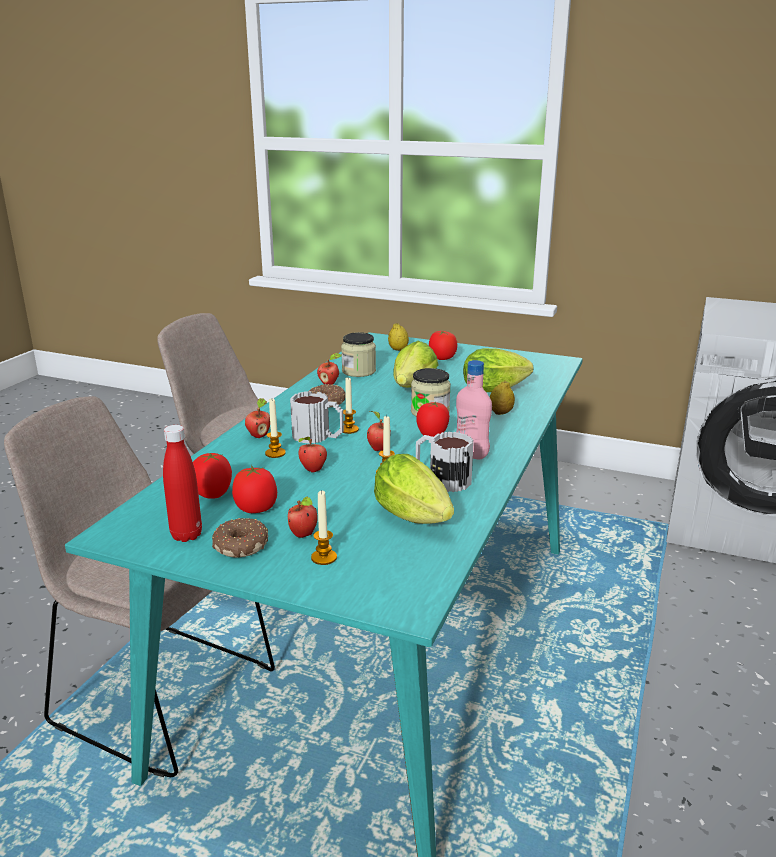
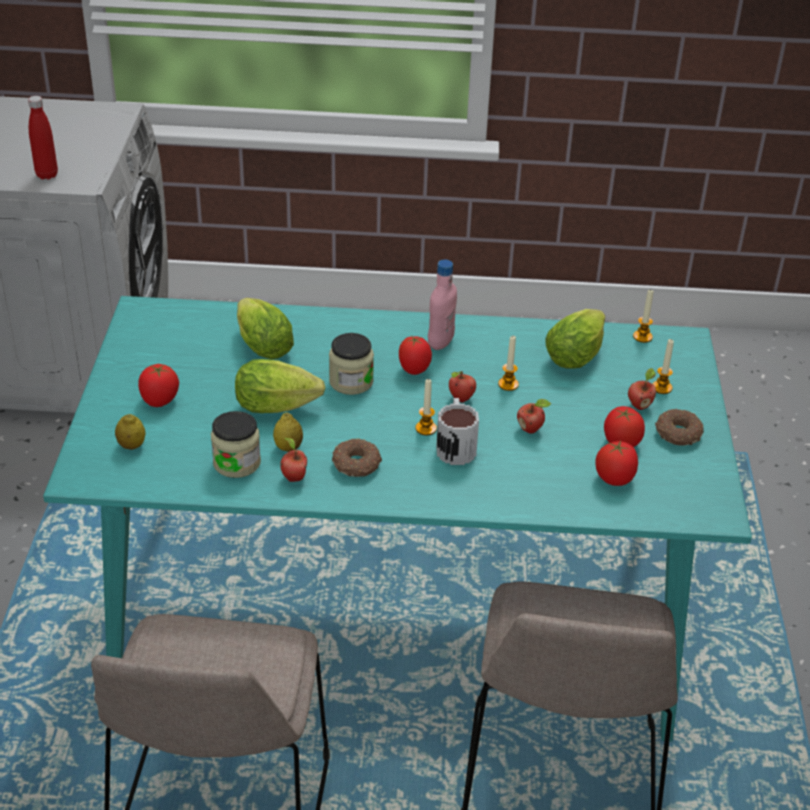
camera: 110 degrees left, 15 degrees up
red bottle [163,425,202,542] -> red bottle moved to [28,96,58,180]
apple [245,398,270,438] -> none
candle [265,398,286,458] -> candle moved to [633,290,653,343]
mug [416,432,474,492] -> none
lemon [490,381,515,415] -> lemon moved to [273,413,303,452]

